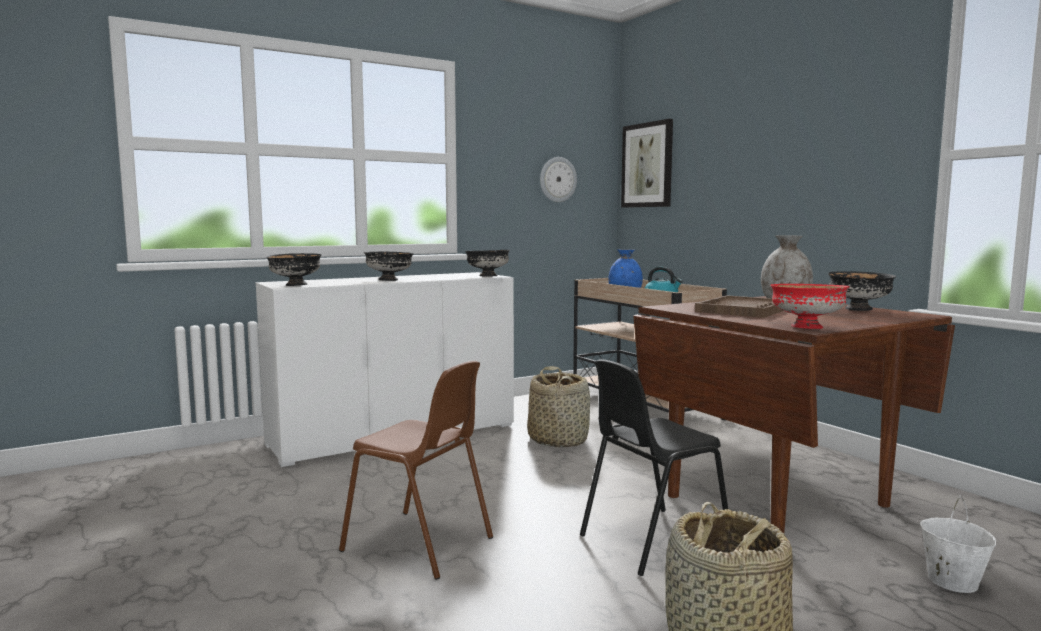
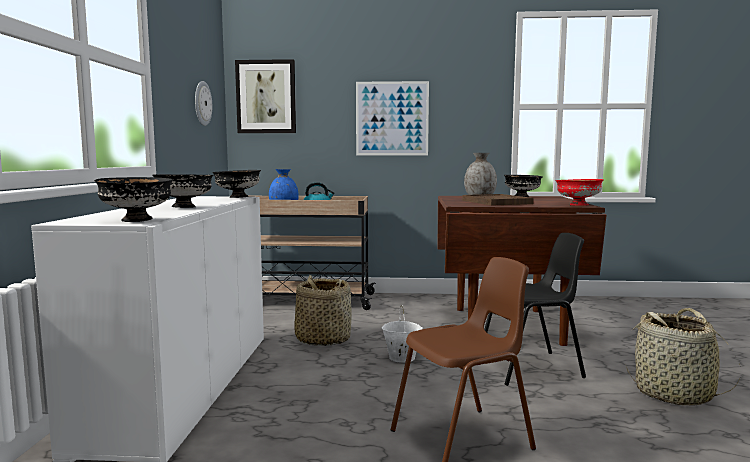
camera: 55 degrees left, 0 degrees up
black chair [580,359,728,576] -> black chair turned 105 degrees counterclockwise [484,233,586,386]
white bucket [920,495,996,593] -> white bucket moved to [382,305,423,363]
none -> picture [356,81,429,155]

